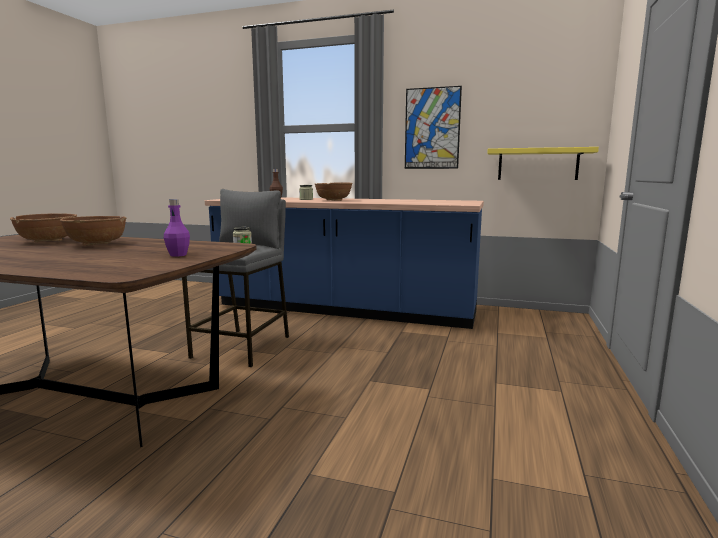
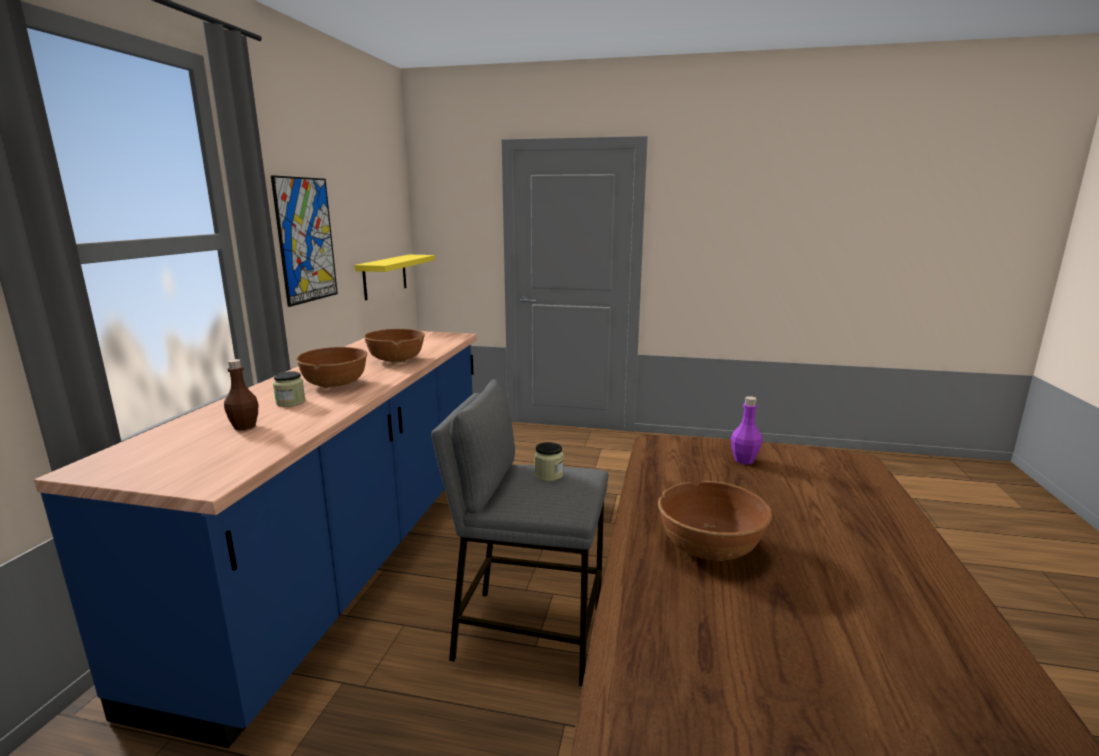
camera: 95 degrees left, 5 degrees up
brown bowl [10,213,77,242] -> brown bowl moved to [364,329,425,363]

